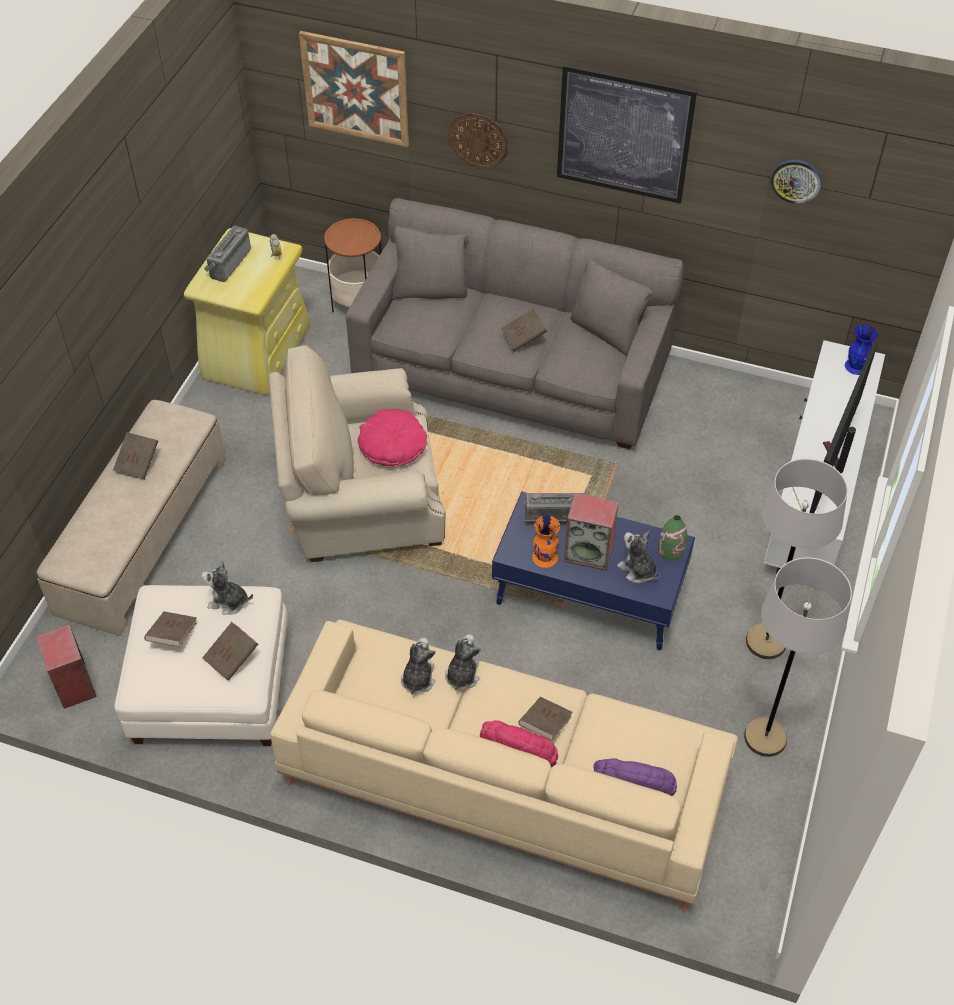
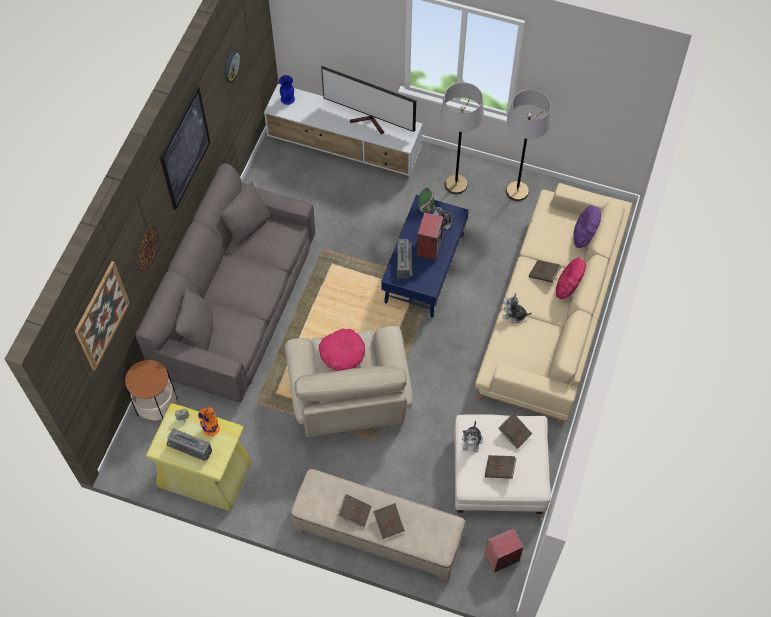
camera: 90 degrees left, 10 degrees up
plush toy [401,638,436,695] -> none
brown book [501,309,547,352] -> brown book moved to [373,503,405,539]
orange vase [532,515,560,568] -> orange vase moved to [198,407,220,437]

